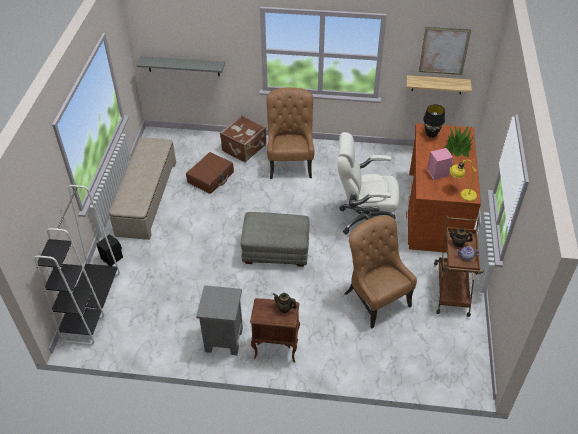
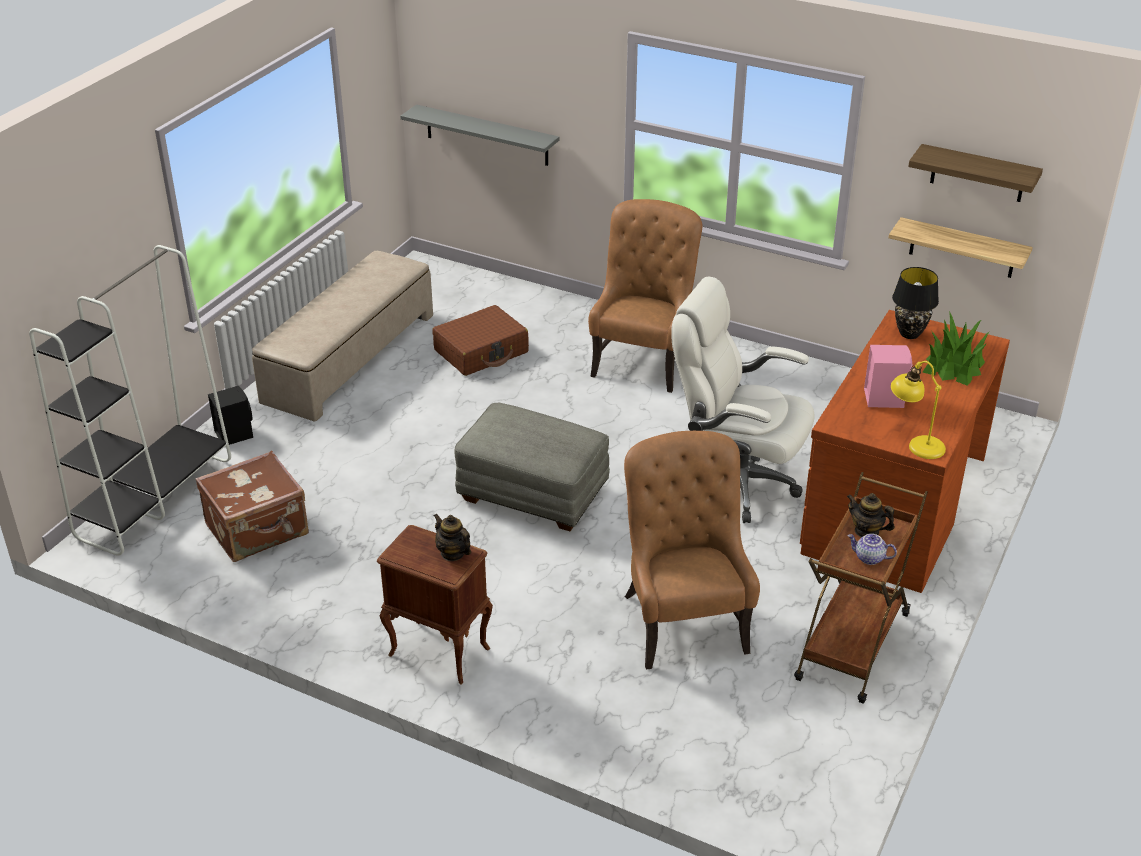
camera: 20 degrees right, 10 degrees down
grey nightstand [196,285,243,355] -> none
brown suitcase [220,115,267,162] -> brown suitcase moved to [195,451,309,562]
picture [419,27,471,75] -> shelf [908,144,1043,202]

